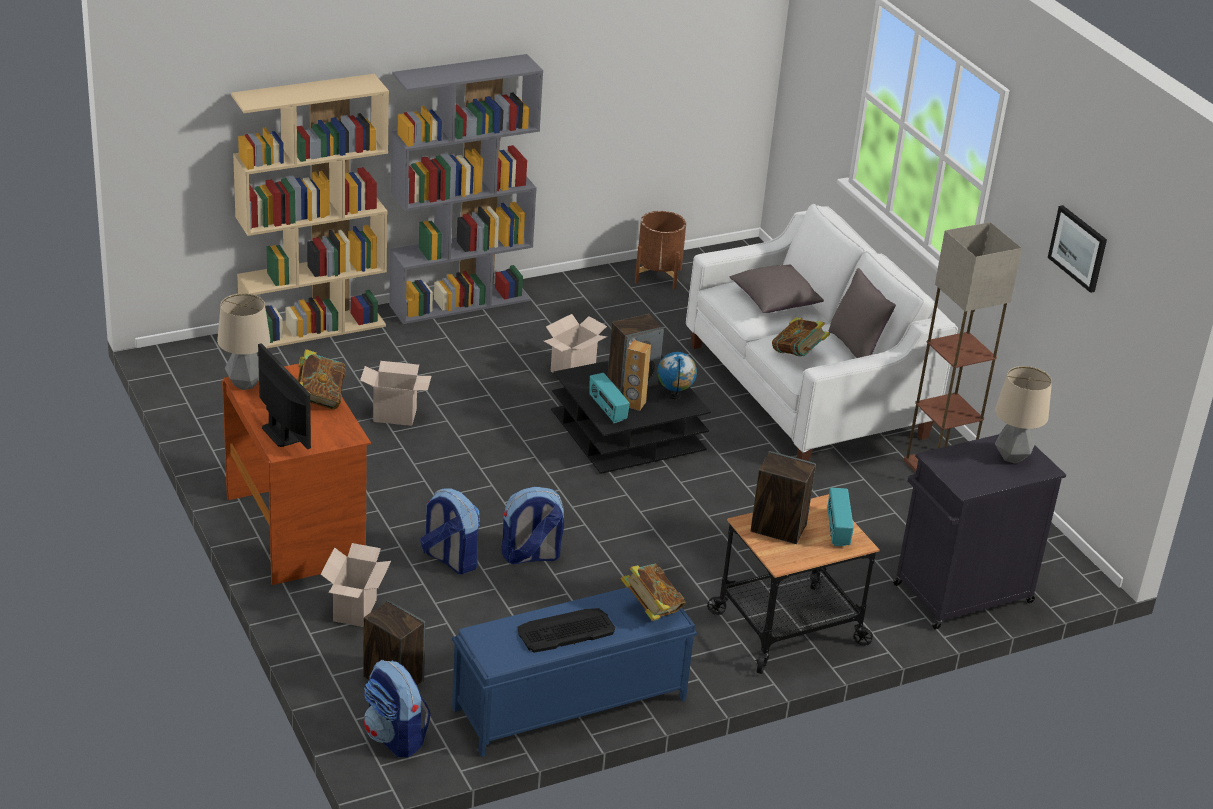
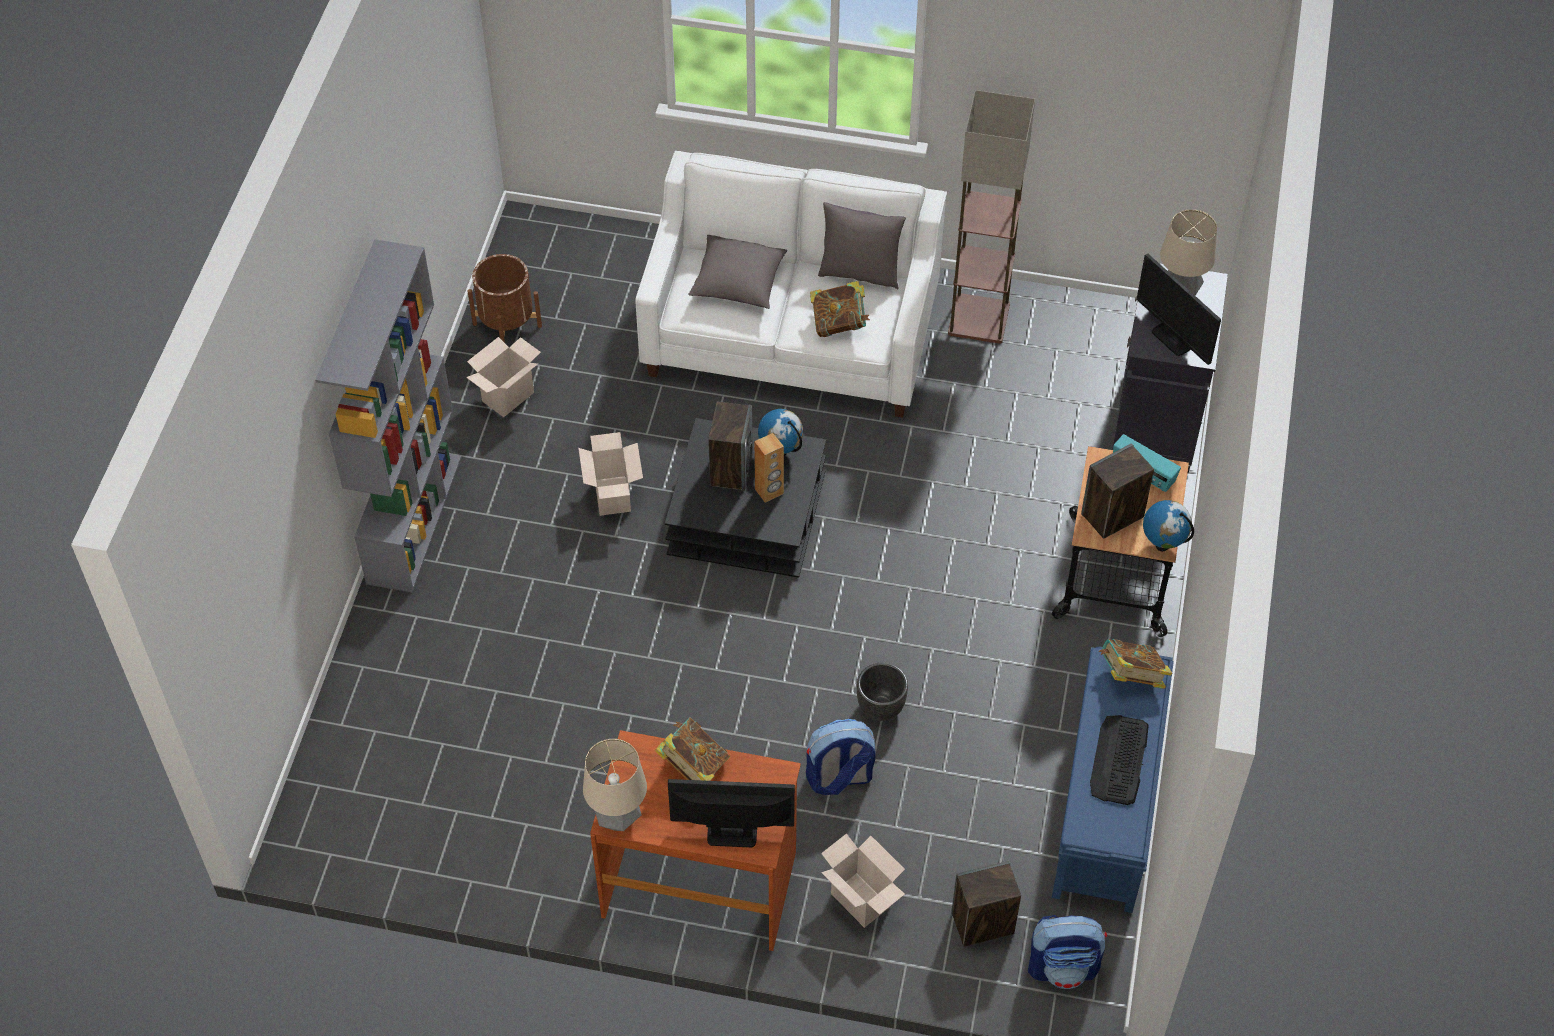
camera: 50 degrees left, 20 degrees up
beige bookcase [231,74,389,348] -> none
cardboard box [360,361,431,426] -> cardboard box moved to [466,337,541,417]
backpack [501,487,564,565] -> black planter [857,663,908,721]
radio [589,373,630,423] -> none
picture [1048,205,1107,293] -> none
none -> monitor [1137,254,1221,365]
none -> globe [1143,500,1194,551]

